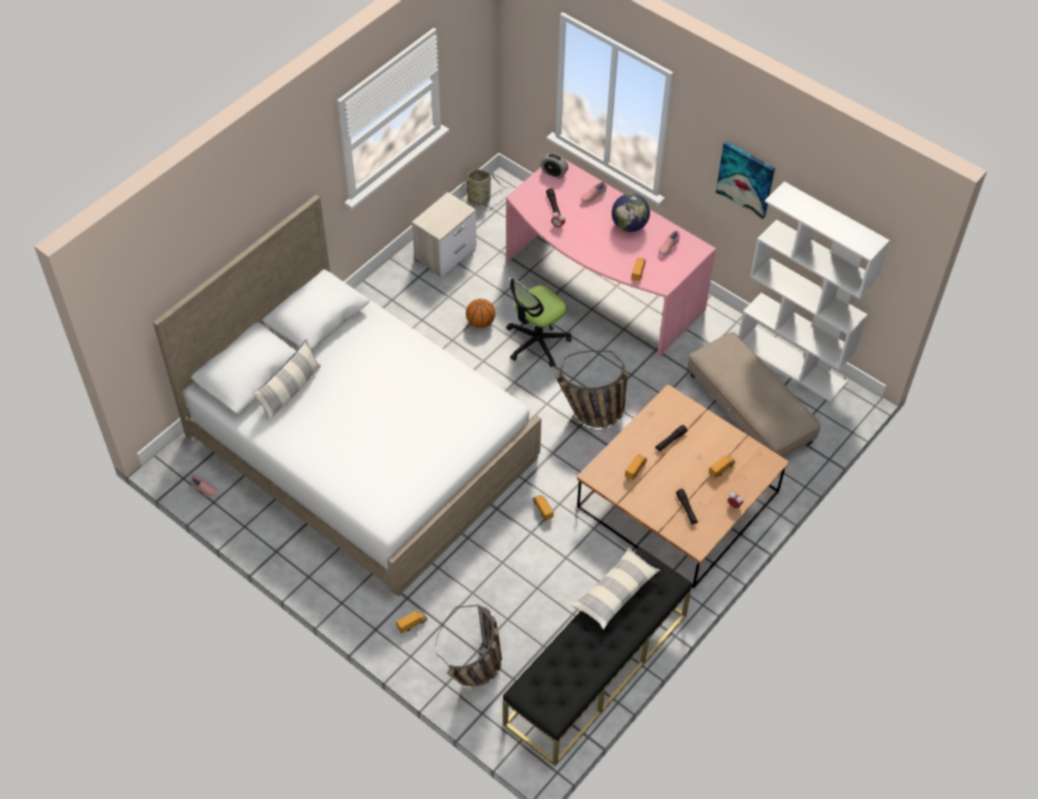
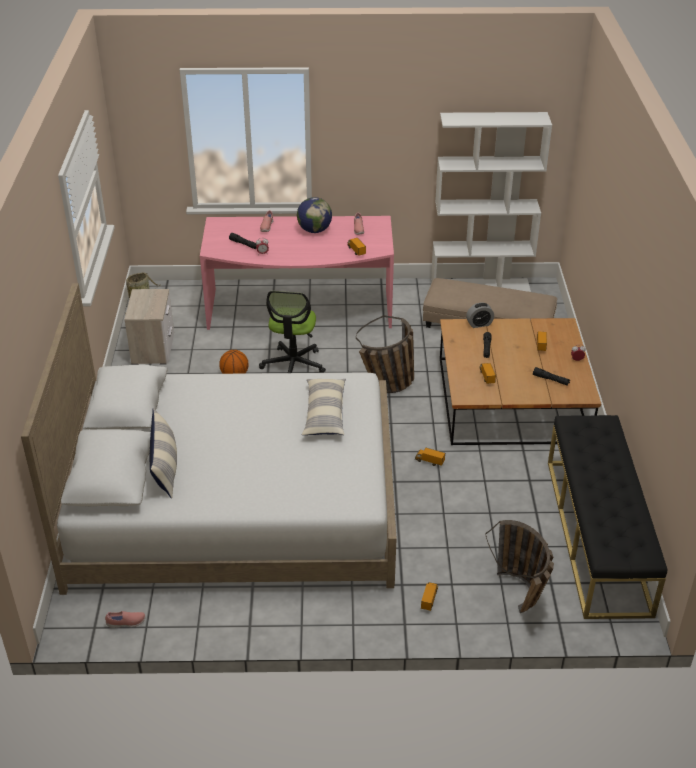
camera: 40 degrees left, 15 degrees down
alarm clock [541,153,568,179] -> alarm clock moved to [466,303,494,328]
pillow [571,547,660,630] -> pillow moved to [302,379,346,435]
picture [716,141,775,219] -> none

